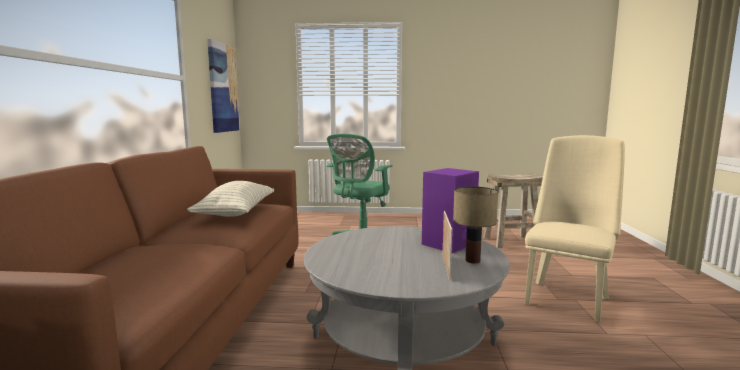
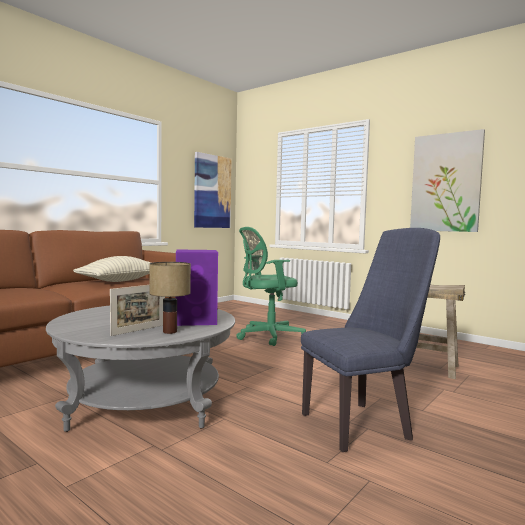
camera: 35 degrees right, 5 degrees down
beige chair [525,135,625,323] -> blue chair [301,228,440,452]
none -> picture [410,129,485,232]

